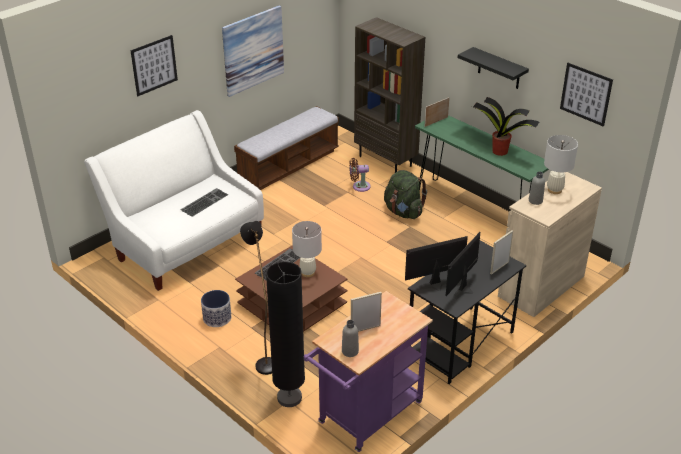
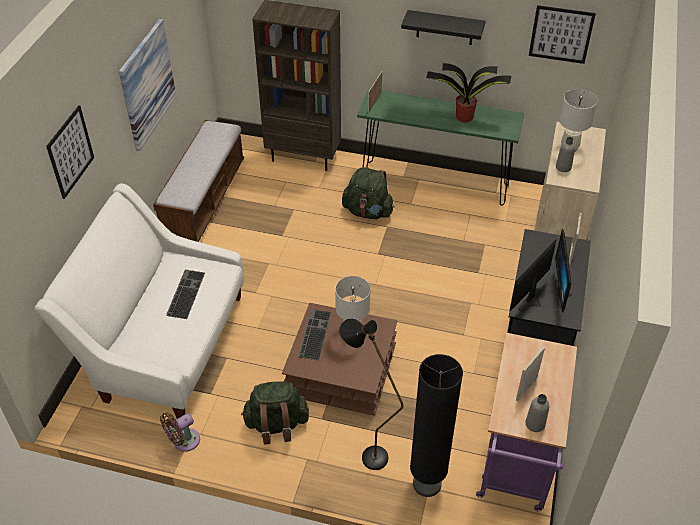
camera: 30 degrees left, 10 degrees up
planter [201,290,231,327] -> green backpack [241,381,309,445]
brown fan [349,158,371,192] -> brown fan moved to [160,413,200,452]

